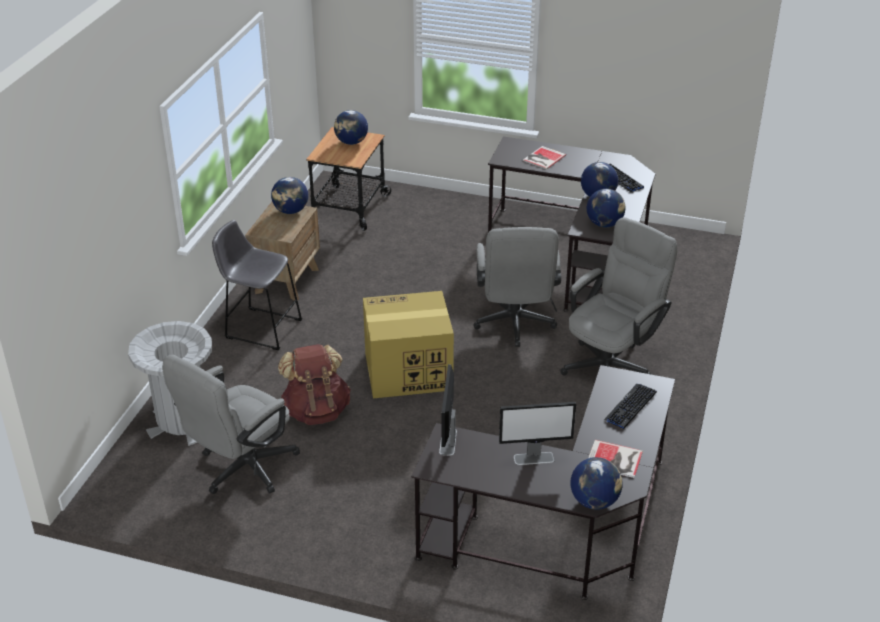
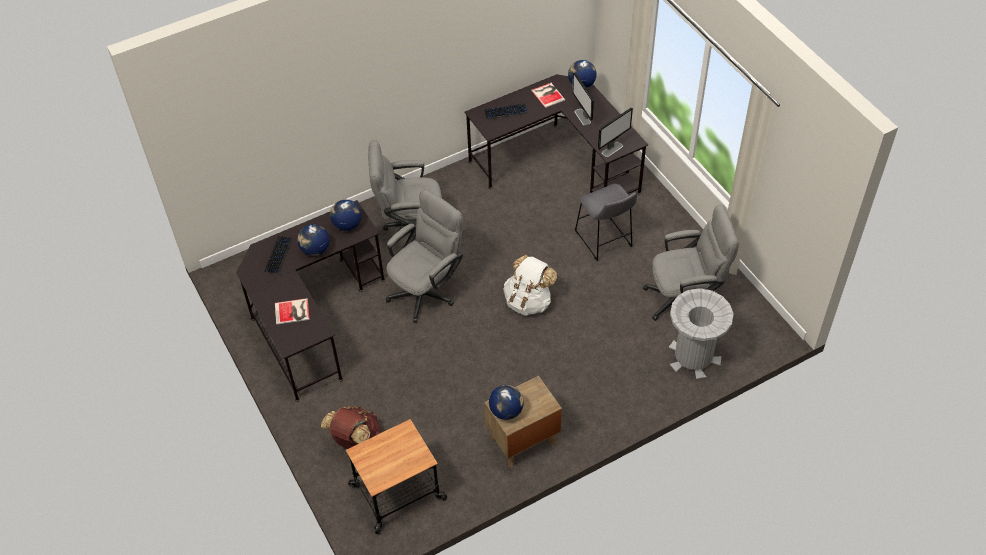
camera: 135 degrees left, 15 degrees up
grey stool [212,220,303,350] -> grey stool moved to [575,184,637,261]
brown backpack [278,344,351,425] -> brown backpack moved to [321,406,381,449]
globe [334,110,368,145] -> none
cardboard box [363,291,454,398] -> white backpack [503,255,557,316]
monitor [499,402,576,465] -> monitor turned 150 degrees counterclockwise [572,72,594,126]

